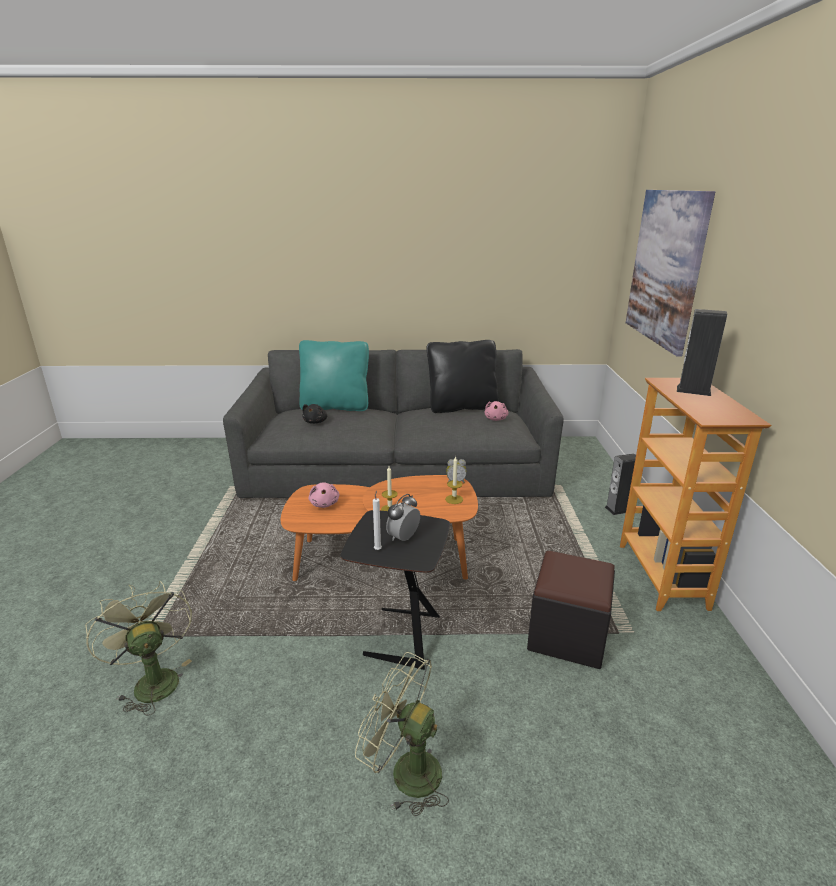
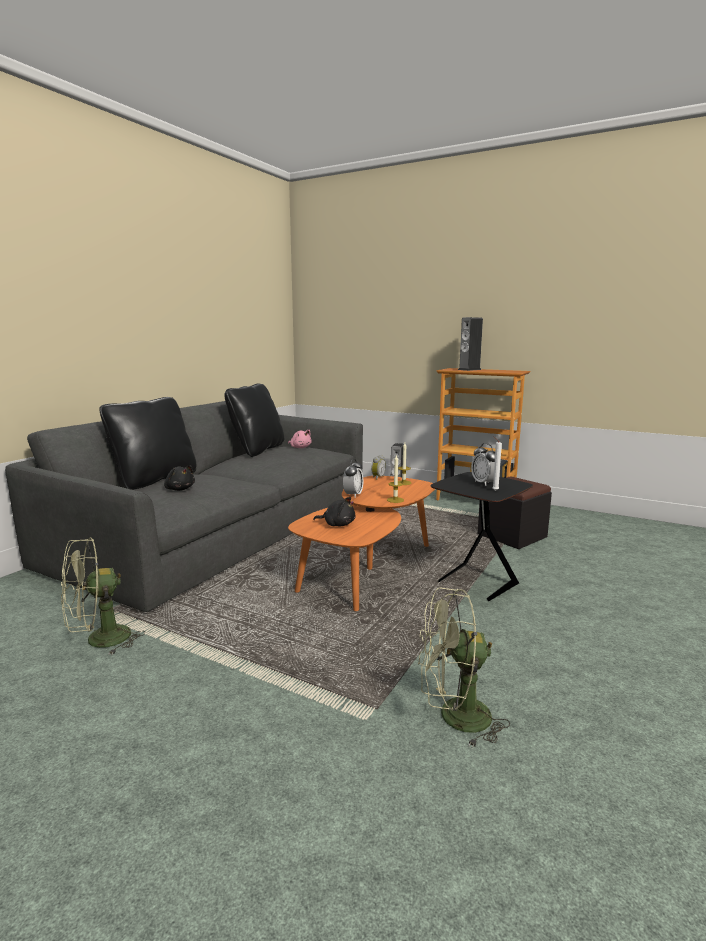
camera: 60 degrees left, 10 degrees down
turquoise pillow [299,340,369,411] -> black pillow [99,397,197,490]
pink plush toy [309,482,339,508] -> black plush toy [313,497,355,526]
green fan [355,652,449,816] -> green fan moved to [61,537,145,656]
picture [626,190,715,357] -> none
none -> alarm clock [343,459,363,497]

